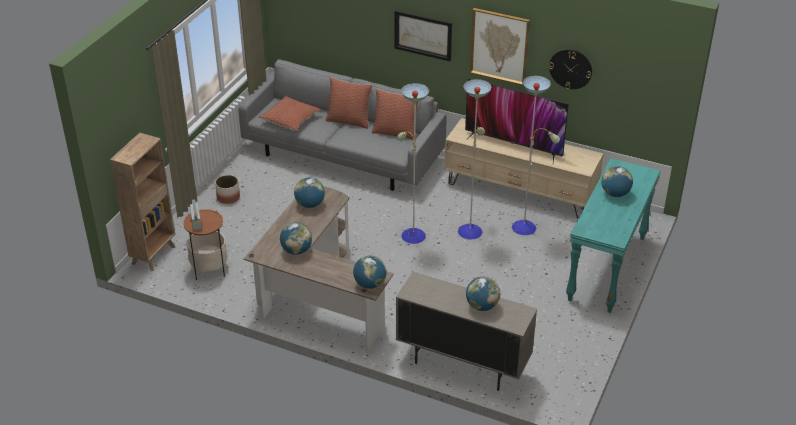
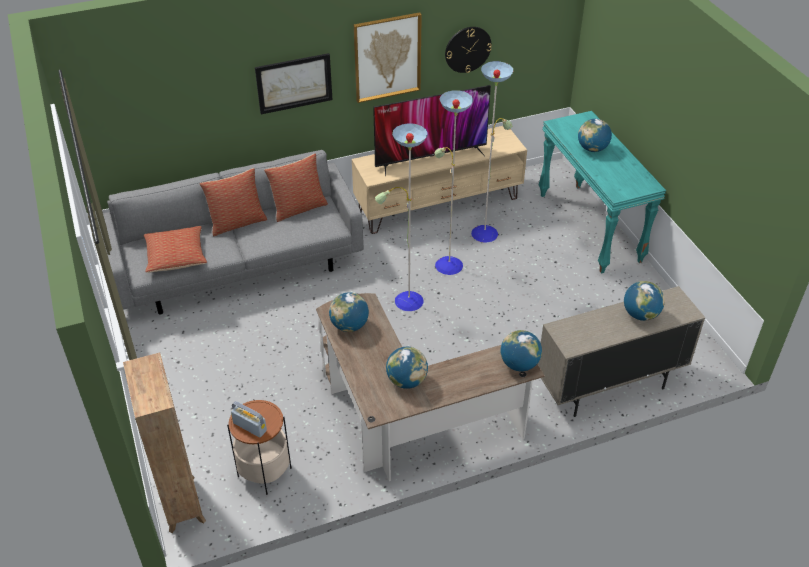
camera: 45 degrees left, 5 degrees up
planter [215,175,240,204] -> none

